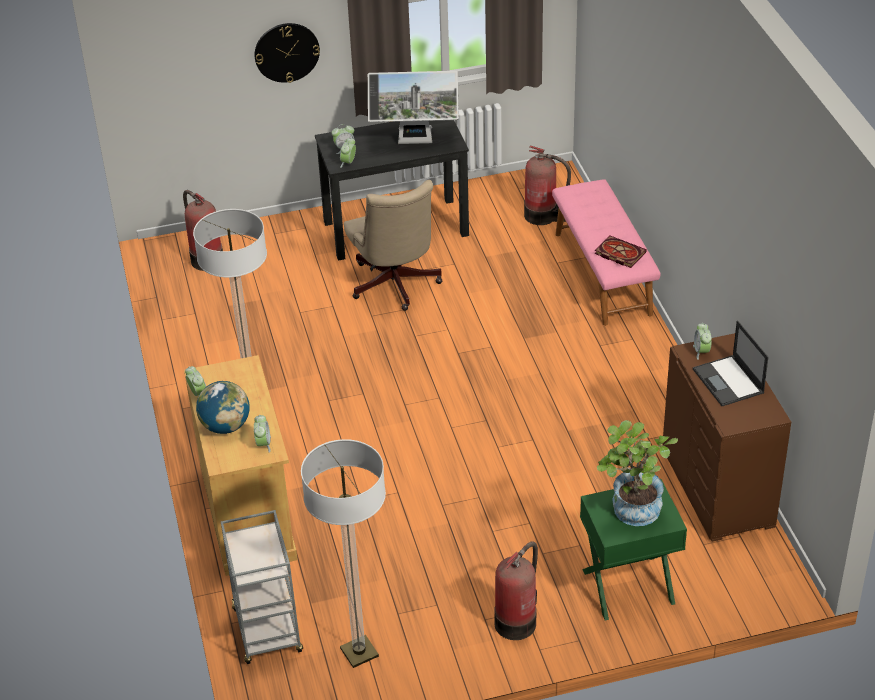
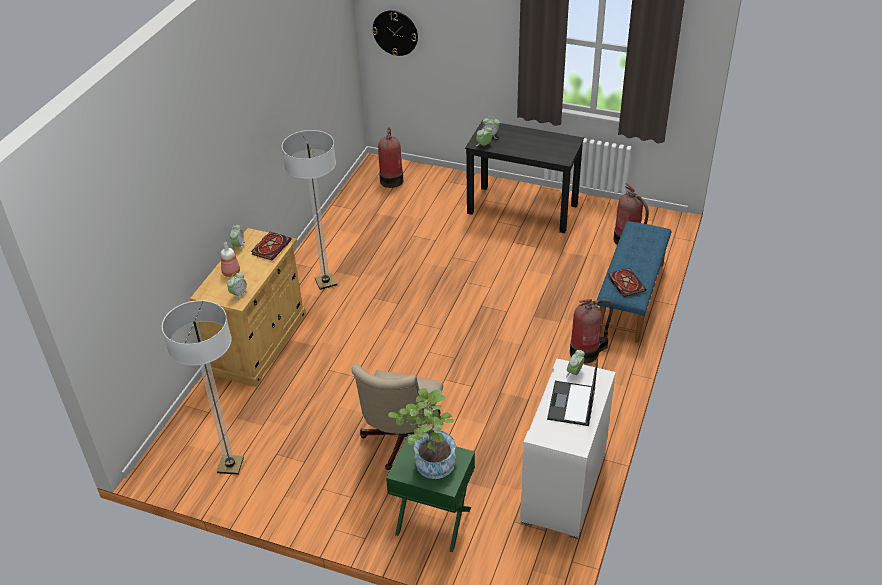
camera: 35 degrees right, 0 degrees up
globe [196,381,250,434] -> bottle [221,242,240,277]
grey cart [221,510,303,664] -> none
wall clock [254,23,320,83] -> wall clock moved to [372,10,418,56]
beige office chair [344,180,442,311] -> beige office chair moved to [352,364,443,470]
monitor [368,71,459,144] -> none
fire extinguisher [494,542,538,640] -> fire extinguisher moved to [570,299,613,363]
pink bench [552,179,661,326] -> blue bench [597,221,672,343]
brown dresser [662,333,791,542] -> white dresser [520,358,616,539]
none -> book [251,232,292,261]

